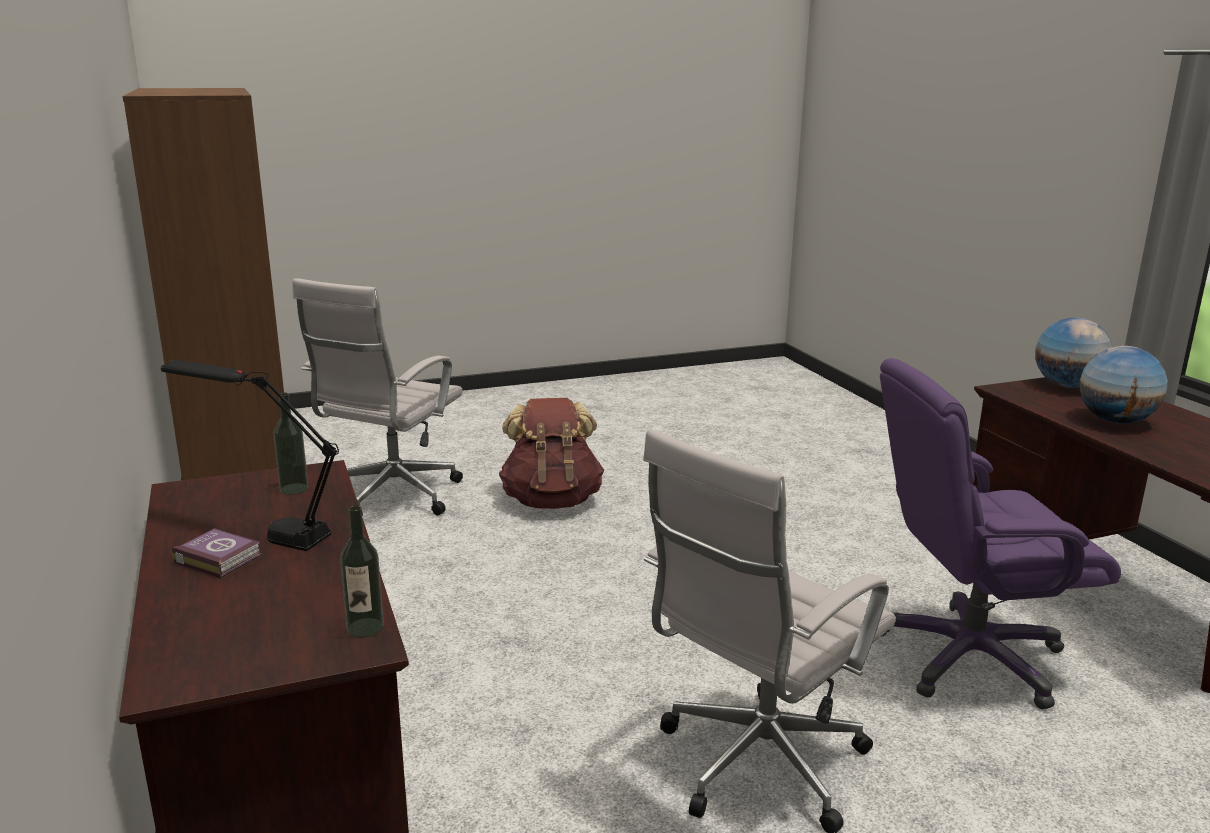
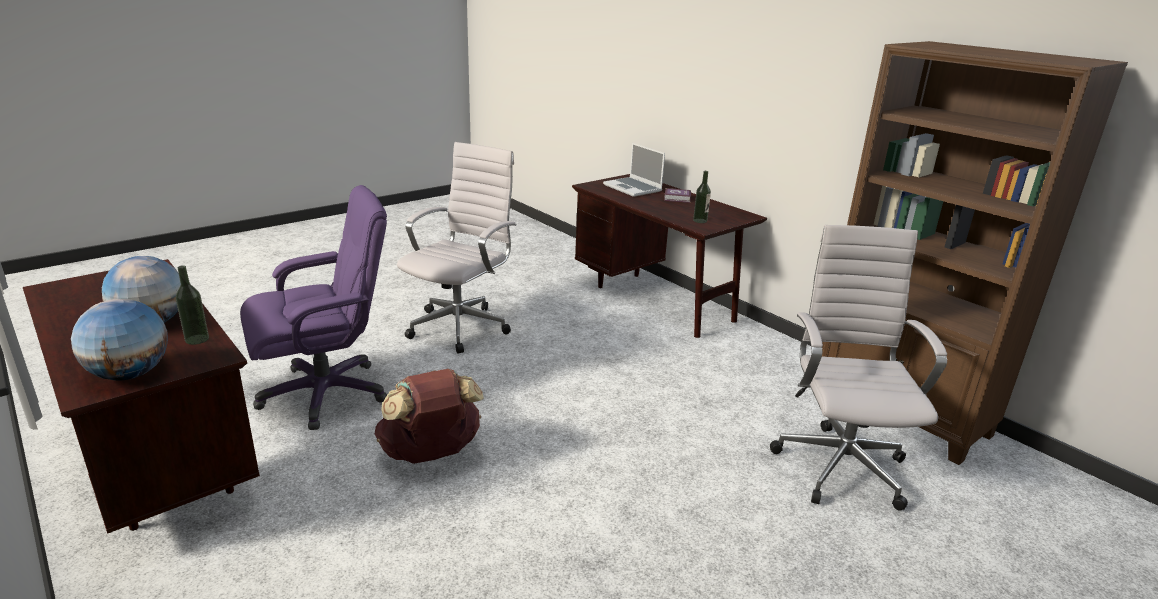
camera: 160 degrees right, 5 degrees up
black table lamp [161,360,339,551] -> none
bottle [340,505,384,638] -> bottle moved to [176,265,209,345]
brown backpack [499,398,604,509] -> brown backpack moved to [375,369,484,464]
none -> laptop [603,143,665,197]

